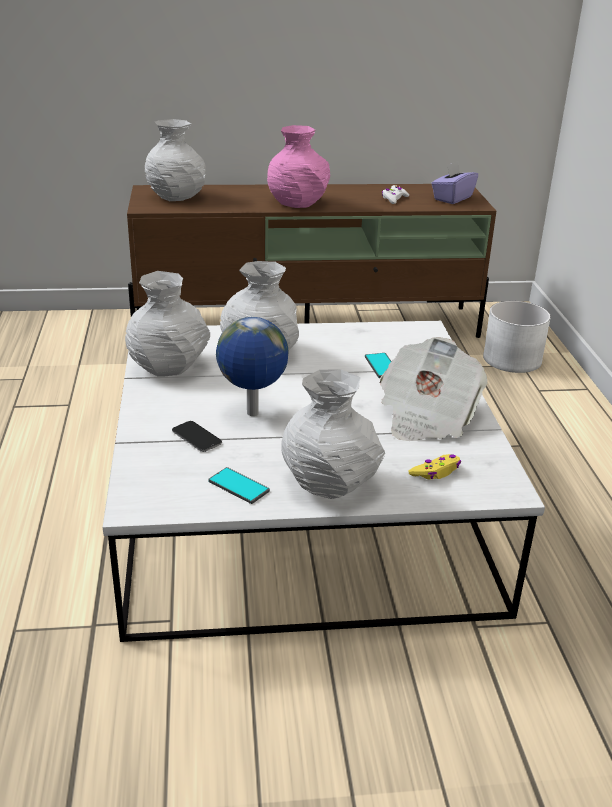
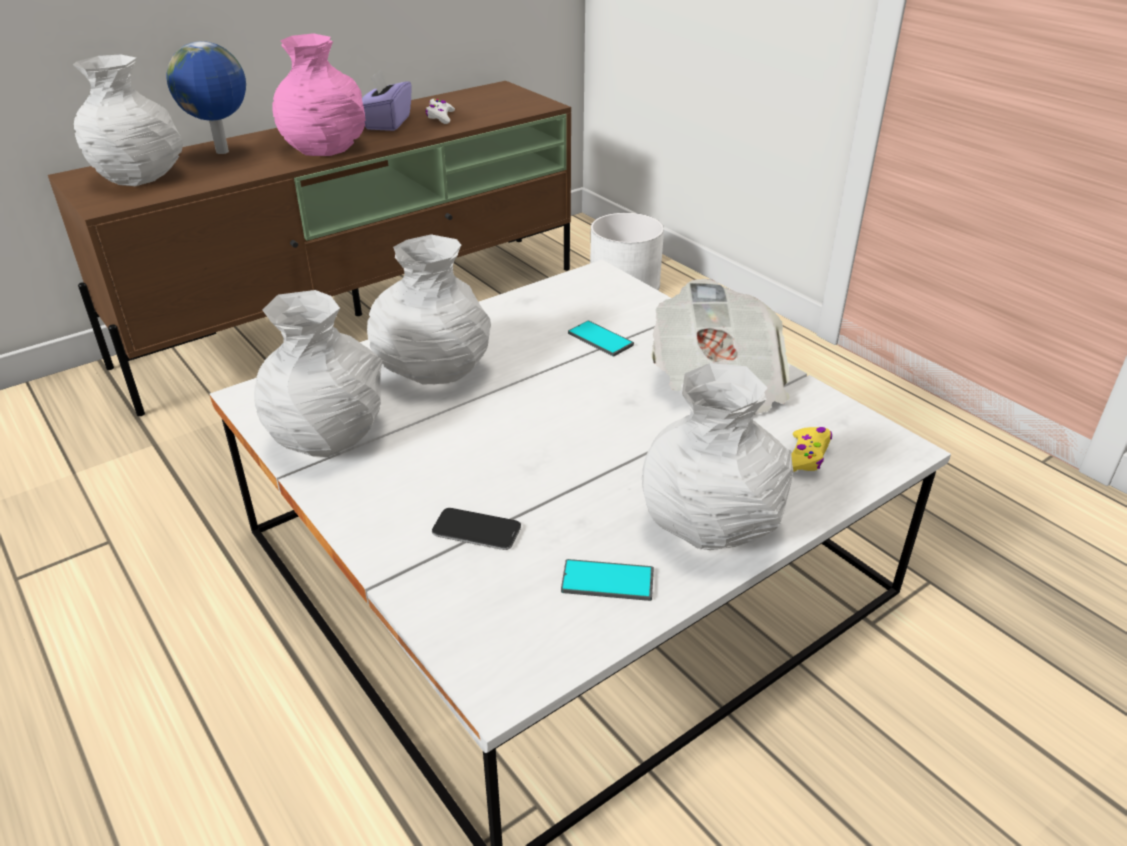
camera: 30 degrees left, 5 degrees up
globe [216,317,289,416] -> globe moved to [167,41,246,154]
purple tissue box [431,161,478,204] -> purple tissue box moved to [362,70,412,131]

